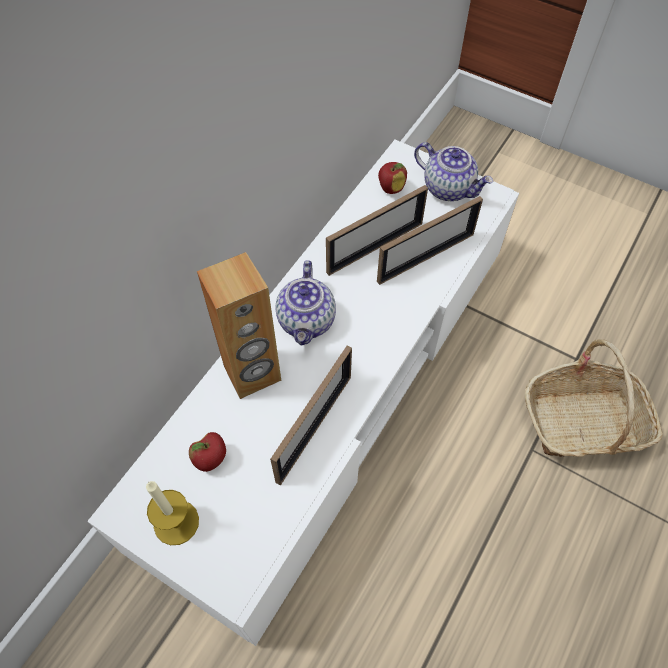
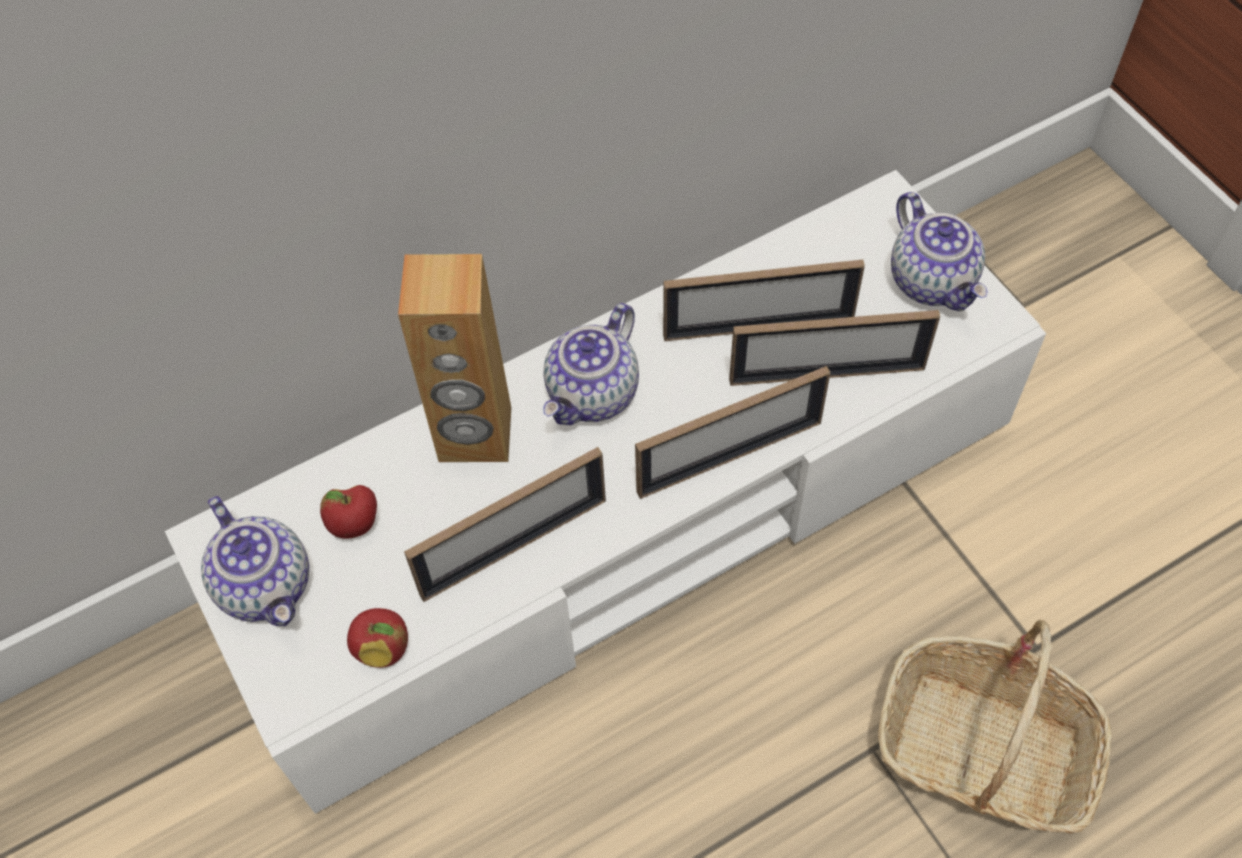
camera: 30 degrees right, 0 degrees up
candle [146,481,199,545] -> teapot [201,496,309,626]
apple [378,162,407,194] -> apple moved to [347,608,408,668]
none -> picture frame [635,366,831,499]

